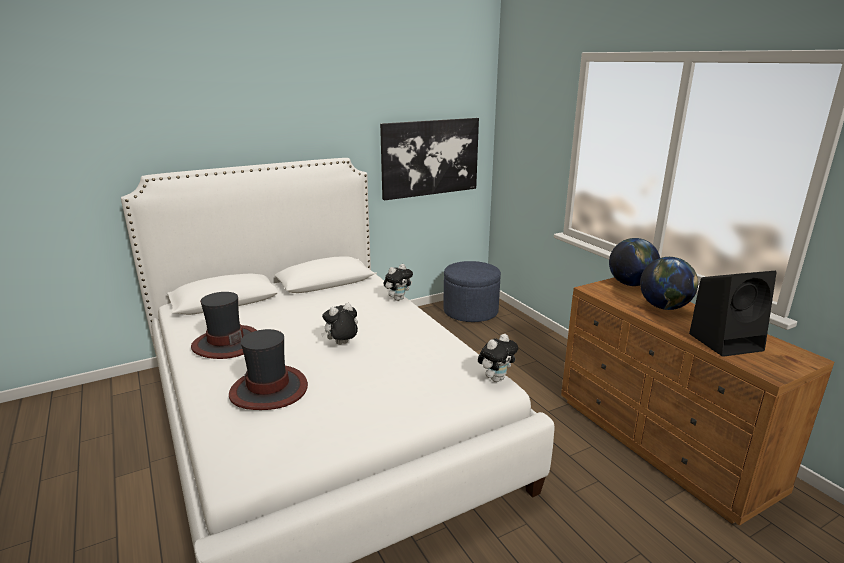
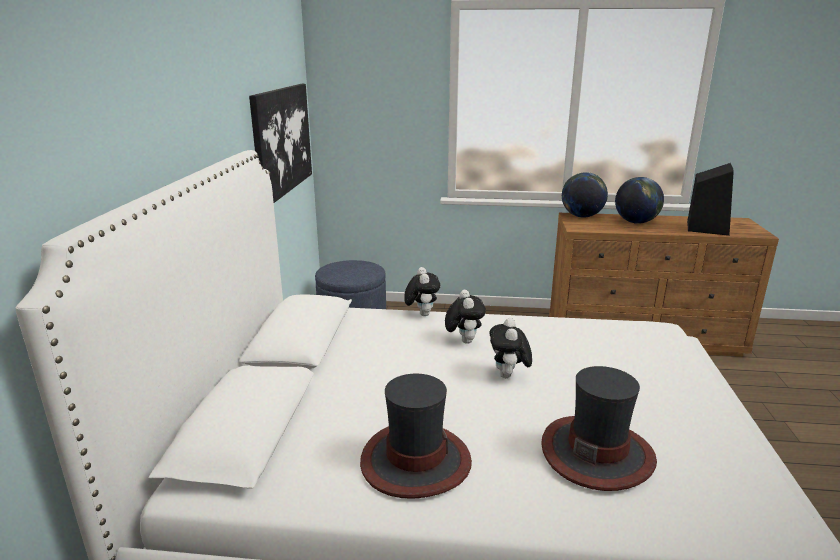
camera: 55 degrees left, 0 degrees up
plush toy [478,334,518,382] -> plush toy moved to [445,289,486,344]

